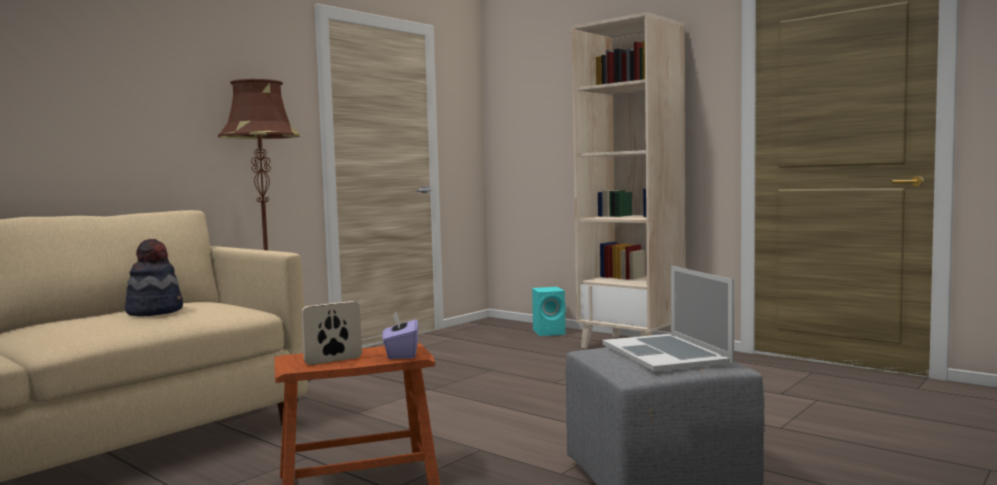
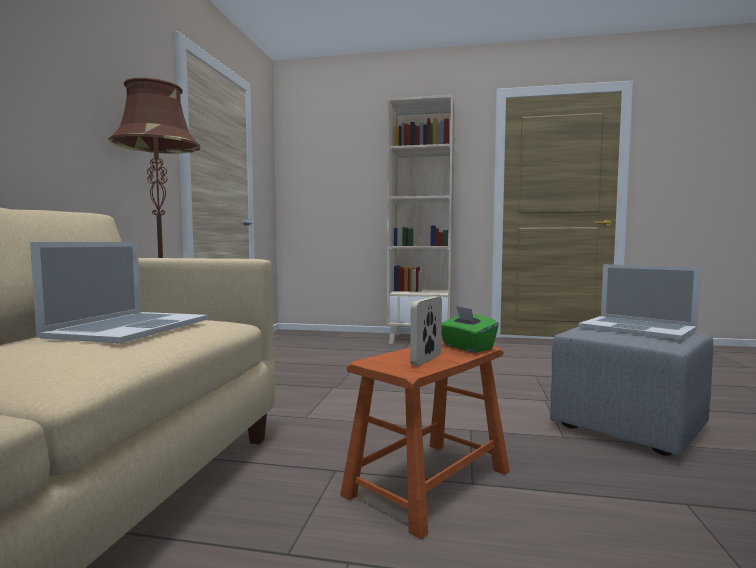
camera: 30 degrees left, 0 degrees up
hat [125,239,183,317] -> laptop [30,242,208,343]
purple tissue box [382,311,418,359] -> green tissue box [442,306,499,353]
turquoise speaker [532,287,566,336] -> none

